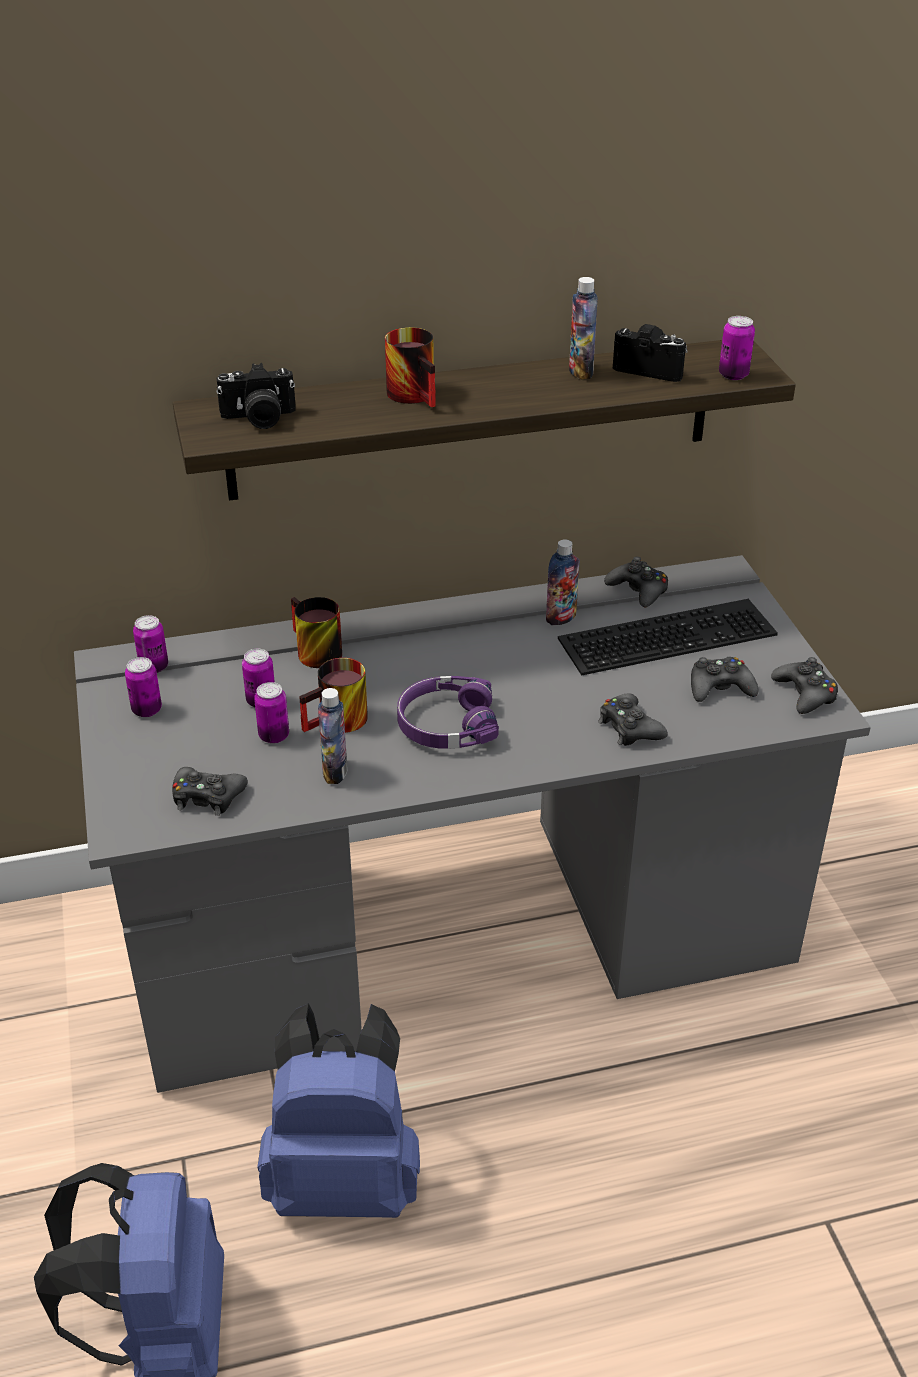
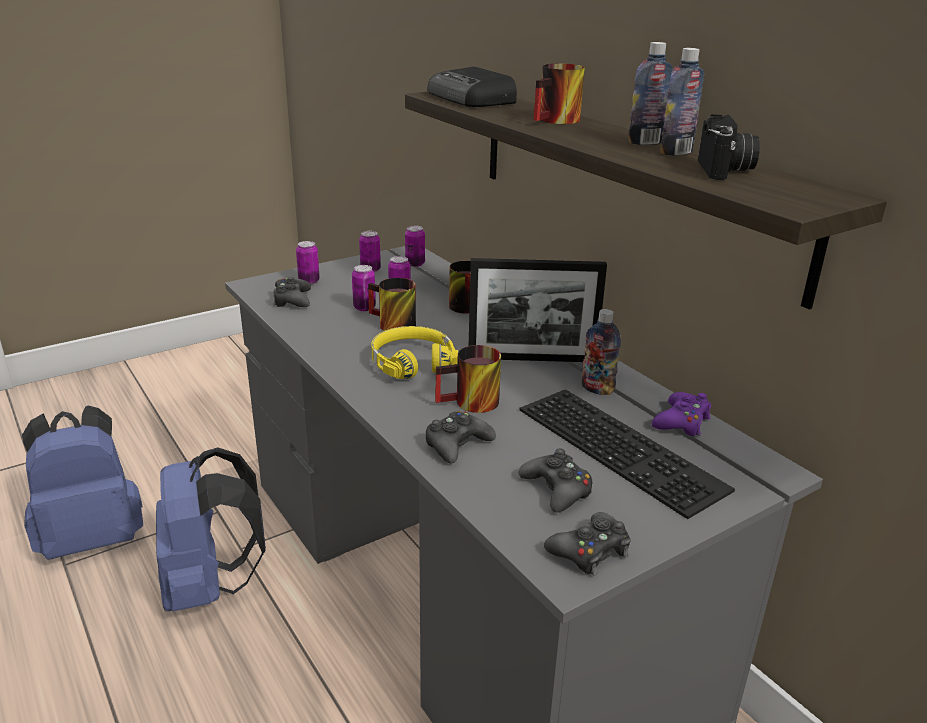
camera: 70 degrees right, 10 degrees down
camera [216,363,296,429] -> radio [427,67,517,107]
bottle [318,688,347,784] -> bottle moved to [628,42,673,145]
purple headphones [397,676,499,749] -> yellow headphones [371,326,458,379]
black game controller [604,557,668,607] -> purple game controller [652,392,711,436]
can [719,316,755,380] -> can moved to [296,241,320,285]
none -> mug [435,345,501,413]
none -> picture frame [469,258,607,362]

